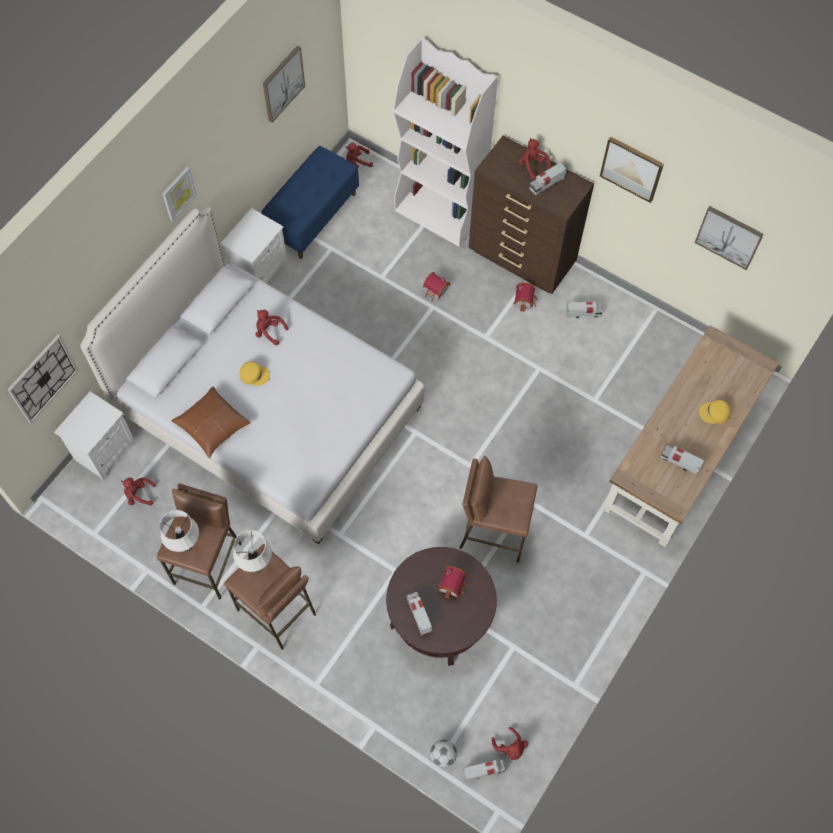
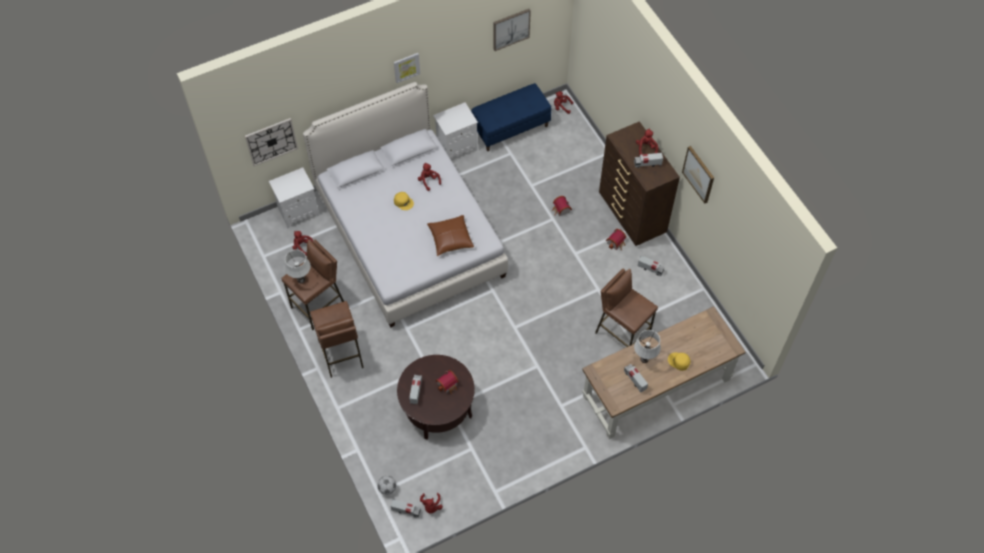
camera: 30 degrees right, 5 degrees down
brown pillow [171,387,251,458] -> brown pillow moved to [427,215,474,256]
white table lamp [233,530,272,572] -> white table lamp moved to [634,330,661,363]
white bookcase [393,37,498,247] -> none
brown stool [460,456,537,563] -> brown stool moved to [595,269,658,347]
picture [695,206,764,270] -> none

